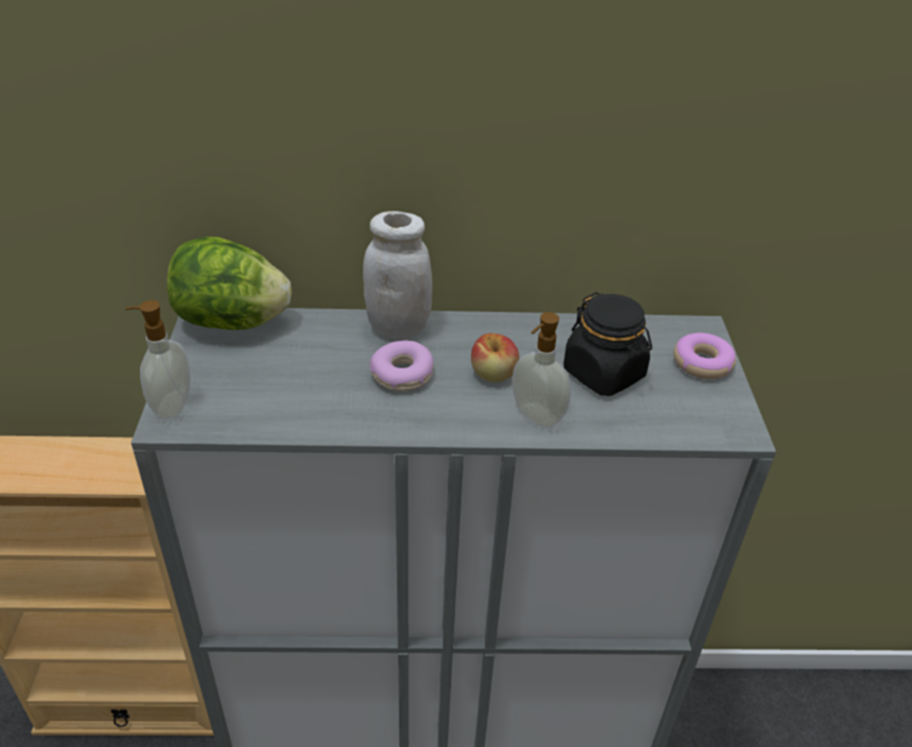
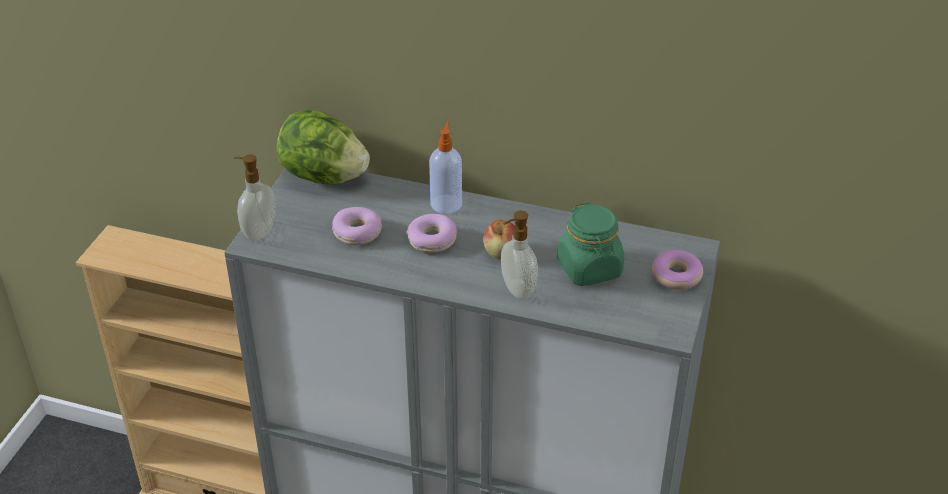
camera: 20 degrees right, 0 degrees up
white jar [363,211,433,339] -> soap dispenser [429,121,462,214]
black jar [563,292,652,396] -> green jar [557,202,624,286]
none -> donut [332,207,382,245]

